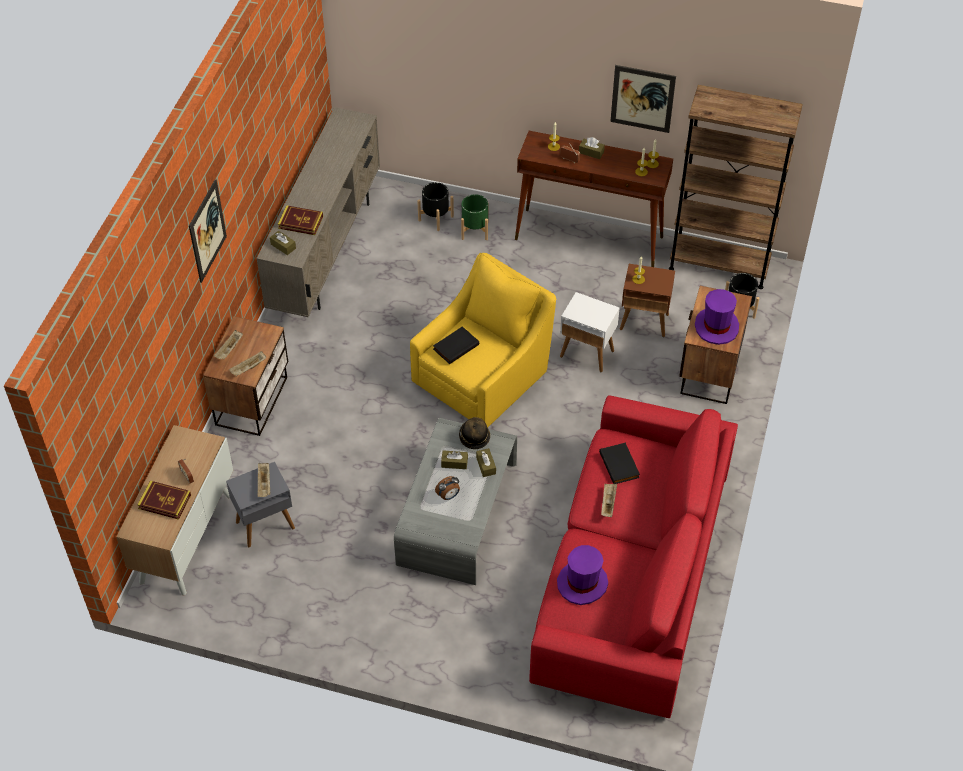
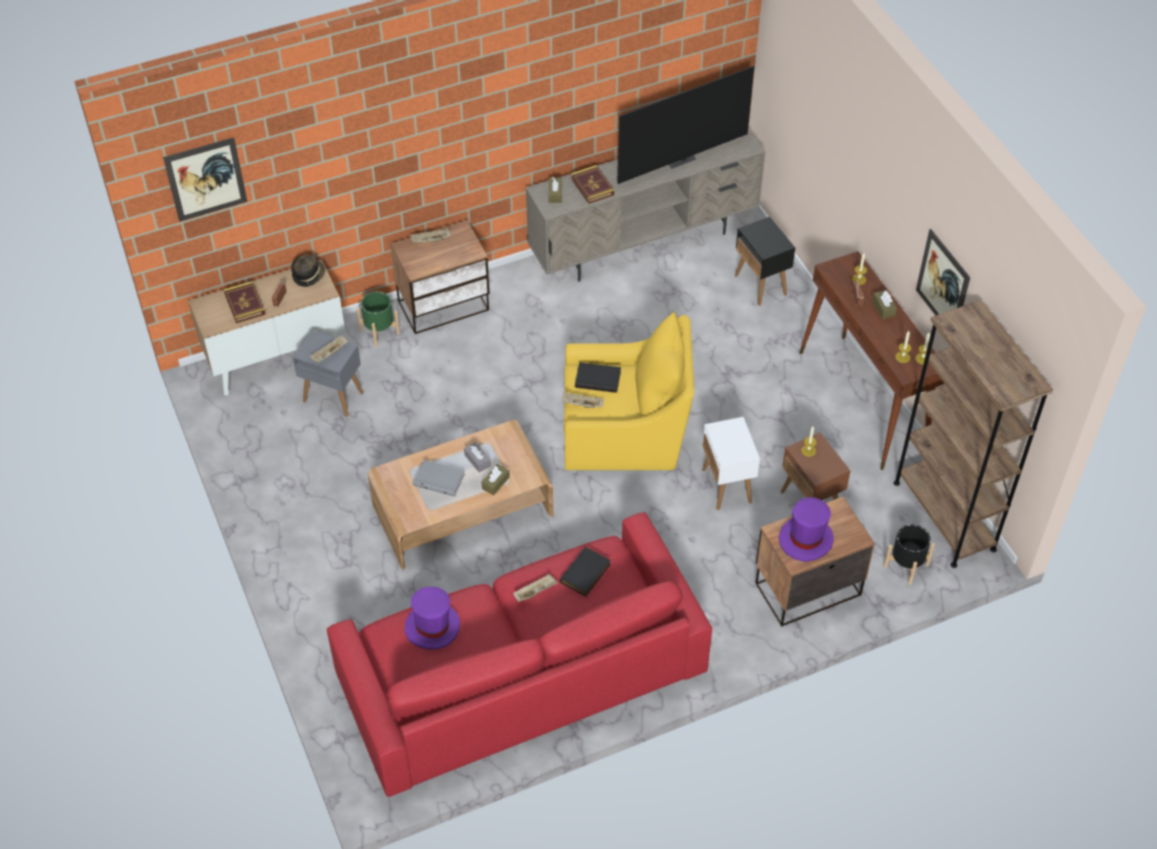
camera: 50 degrees right, 0 degrees up
picture [189,179,227,283] -> picture moved to [163,137,247,222]
beige tray [229,351,266,376] -> beige tray moved to [562,392,604,408]
grey coffee table [394,418,517,585] -> brown coffee table [368,420,553,570]
black planter [417,182,454,231] -> black side table [735,216,795,306]
alarm clock [435,476,460,500] -> grey book [413,459,465,497]
brown tissue box [441,450,468,469] -> grey tissue box [464,442,491,472]
hat [459,417,490,449] -> hat moved to [291,255,325,287]
green planter [461,194,489,240] -> green planter moved to [356,292,400,347]
none -> television [617,66,755,184]

